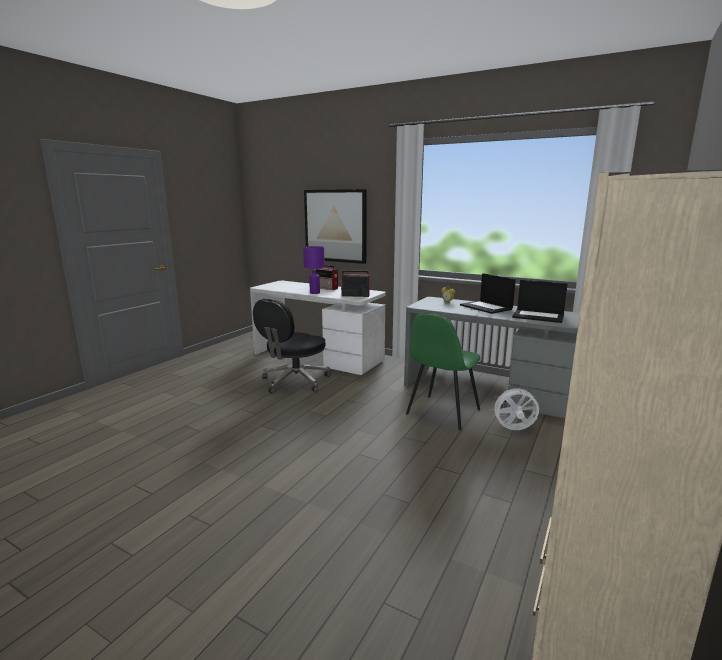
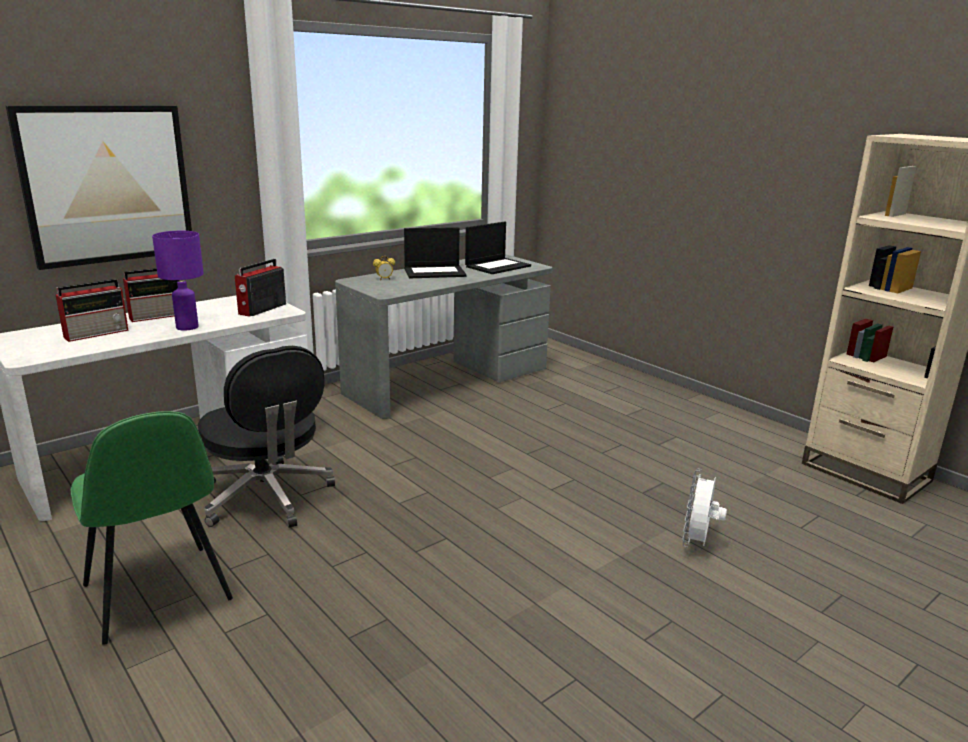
camera: 70 degrees left, 5 degrees up
green chair [406,313,480,430] -> green chair moved to [71,411,233,645]
white fan [491,385,539,430] -> white fan moved to [682,469,727,548]
none -> radio [56,279,129,342]

